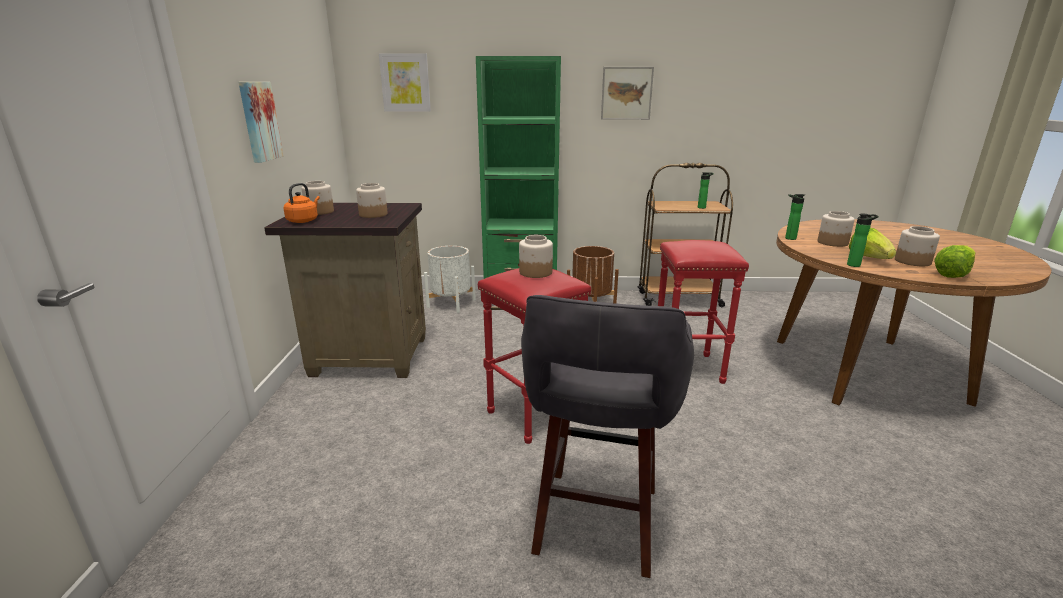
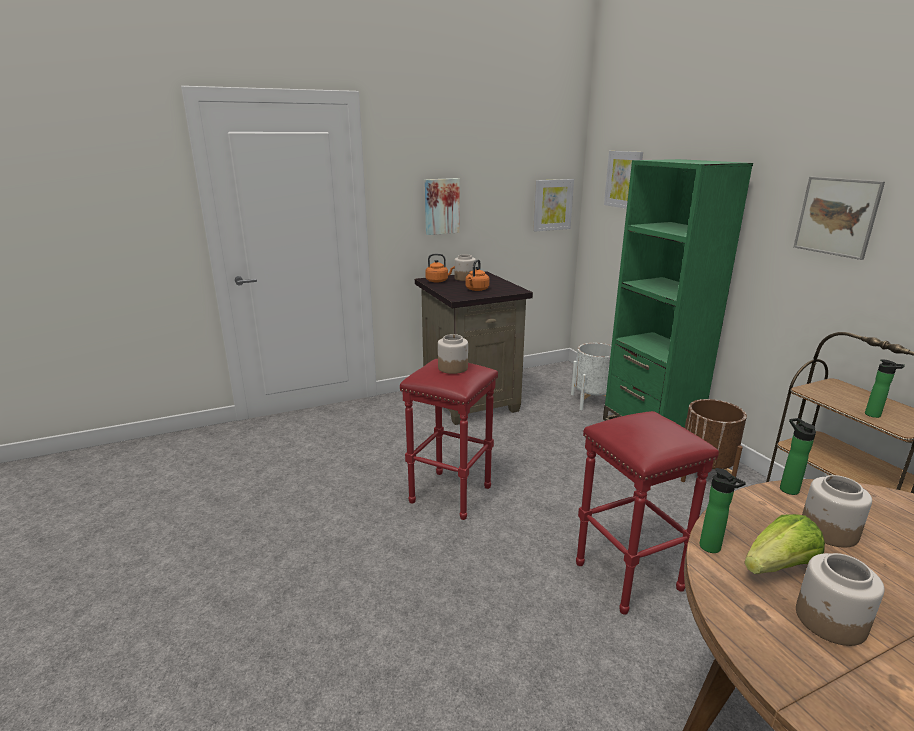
camera: 65 degrees right, 0 degrees up
jar [356,183,388,218] -> orange kettle [466,260,489,291]
grey stool [521,295,694,578] -> none
lettuce [934,245,976,278] -> none
none -> picture [533,179,574,231]

